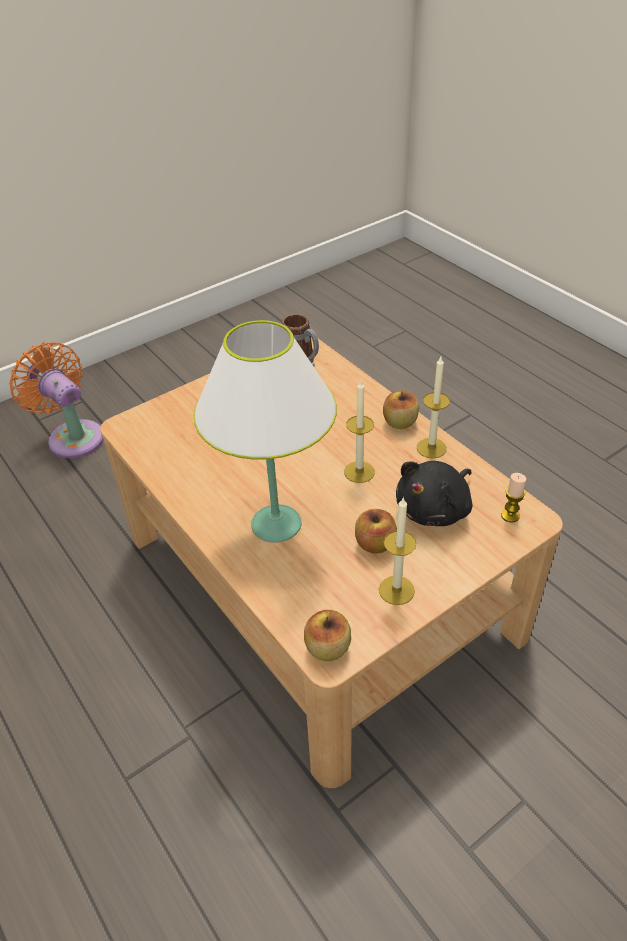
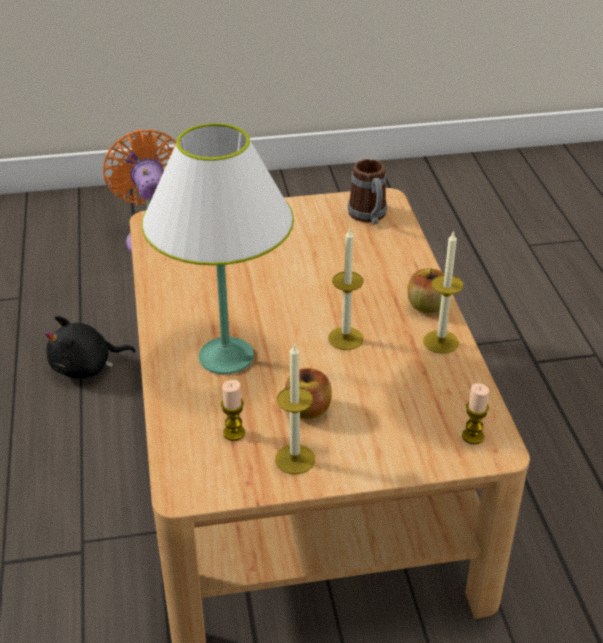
camera: 25 degrees right, 5 degrees down
apple [304,610,351,661] -> none
black plush toy [396,461,472,526] -> black plush toy moved to [45,316,135,379]
none -> candle [221,380,245,441]

